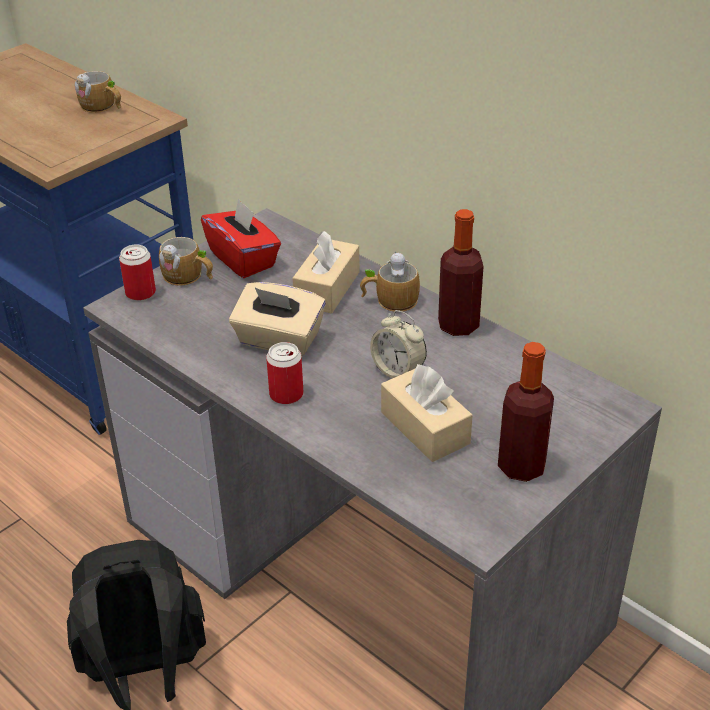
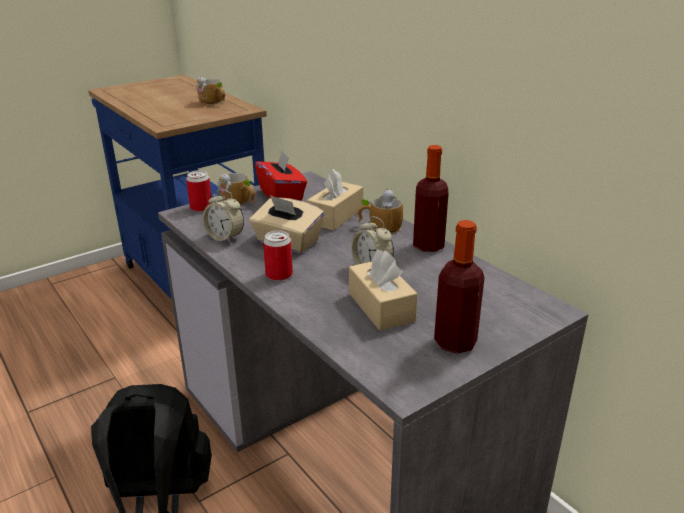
camera: 10 degrees right, 10 degrees down
none -> alarm clock [202,190,244,243]

